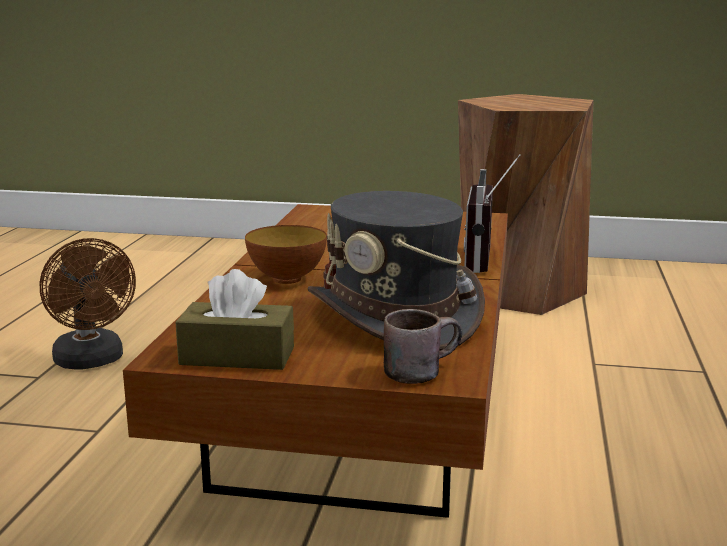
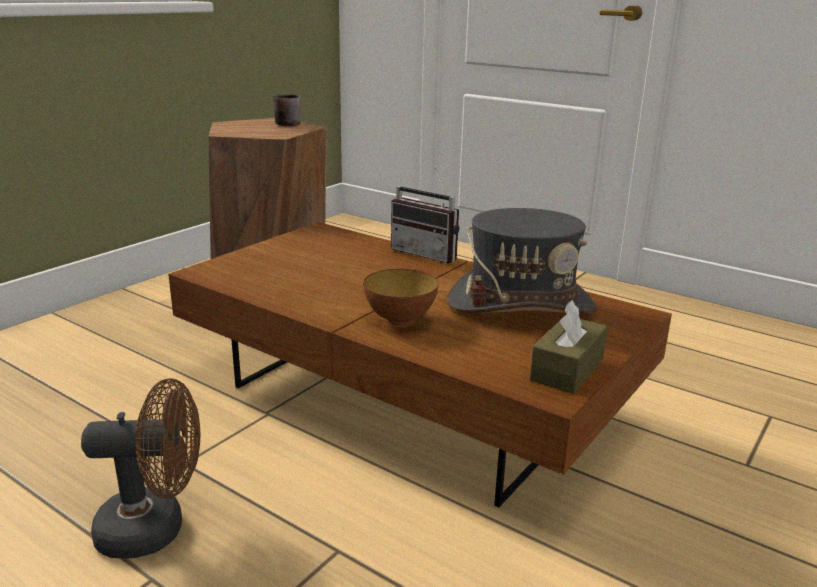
camera: 65 degrees left, 5 degrees up
brown mug [384,309,462,384] -> brown mug moved to [273,94,301,126]

